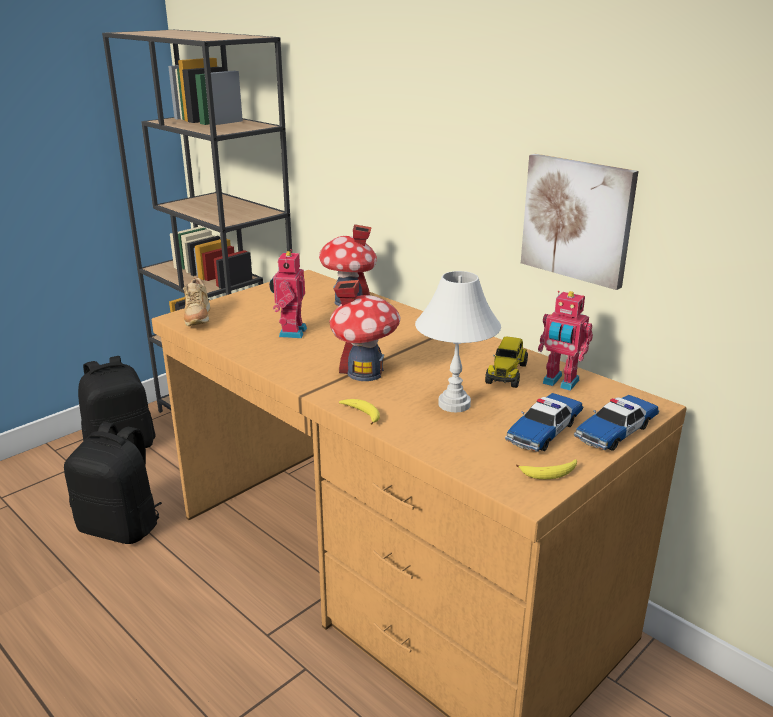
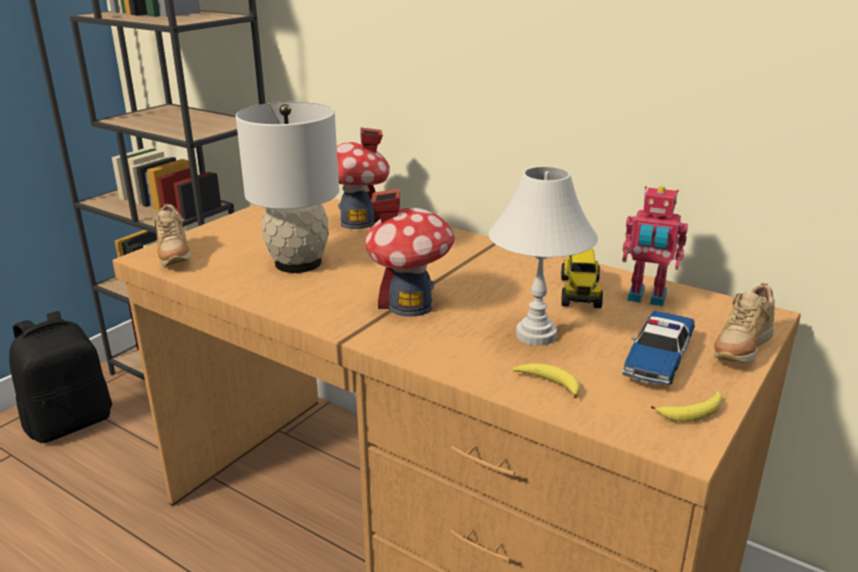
camera: 10 degrees left, 0 degrees up
black backpack [64,422,162,544] -> none
toy robot [269,249,307,338] -> white table lamp [236,102,339,273]
banana [339,399,380,425] -> banana moved to [512,363,580,399]
picture [521,154,638,290] -> none
toy car [574,395,659,451] -> beige shoe [714,283,775,363]

